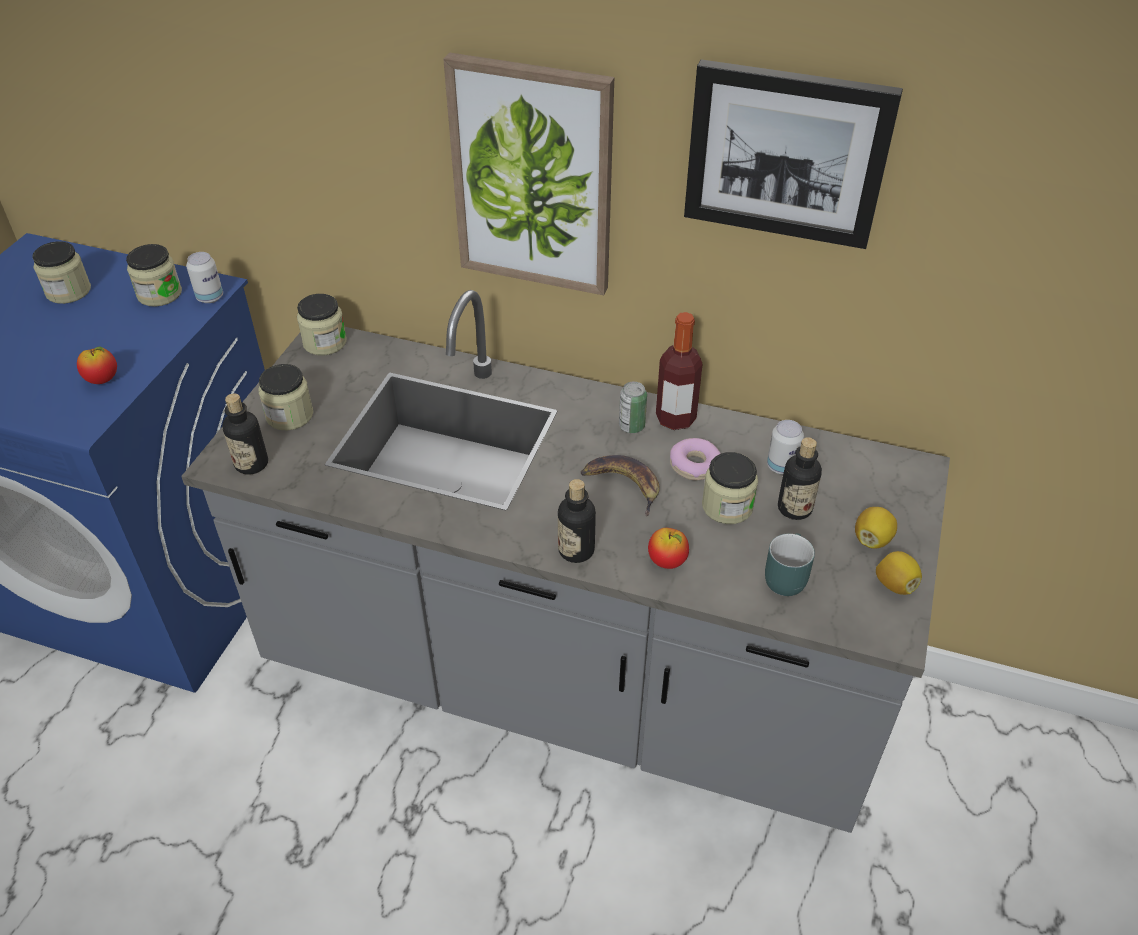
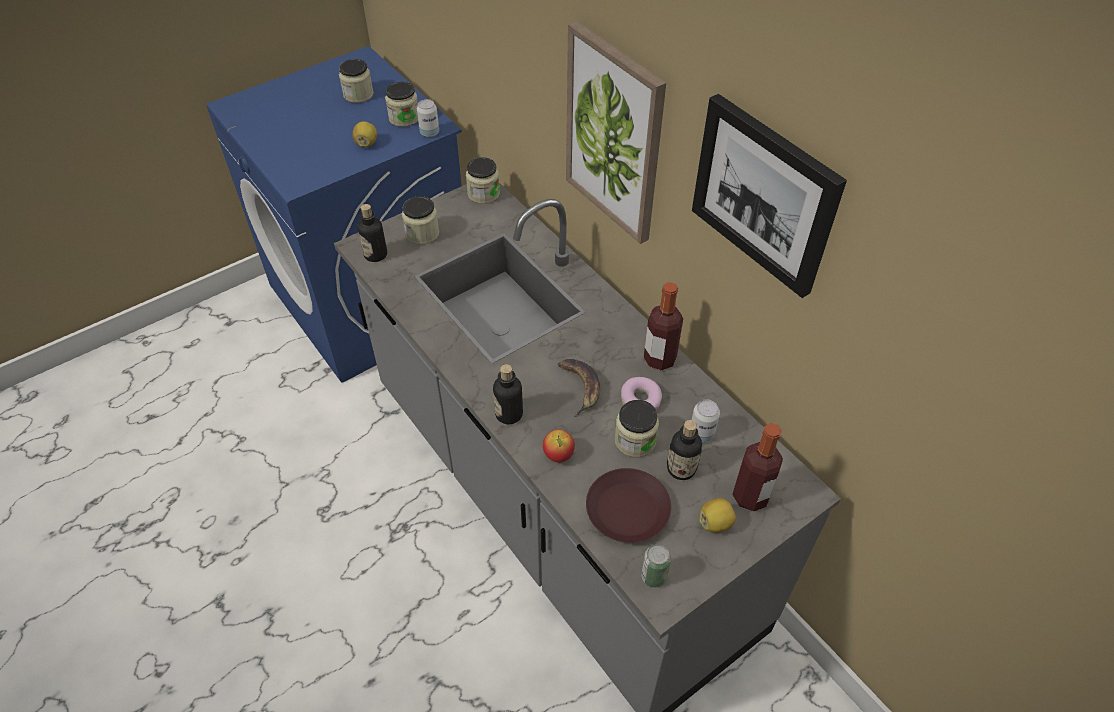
camera: 35 degrees right, 5 degrees up
apple [77,347,117,384] -> none
can [619,382,647,433] -> can moved to [641,544,671,587]
turquoise mug [765,533,815,596] -> brown plate [586,468,671,543]
lemon [876,551,922,595] -> lemon moved to [352,121,377,147]
none -> bottle [732,423,783,512]

